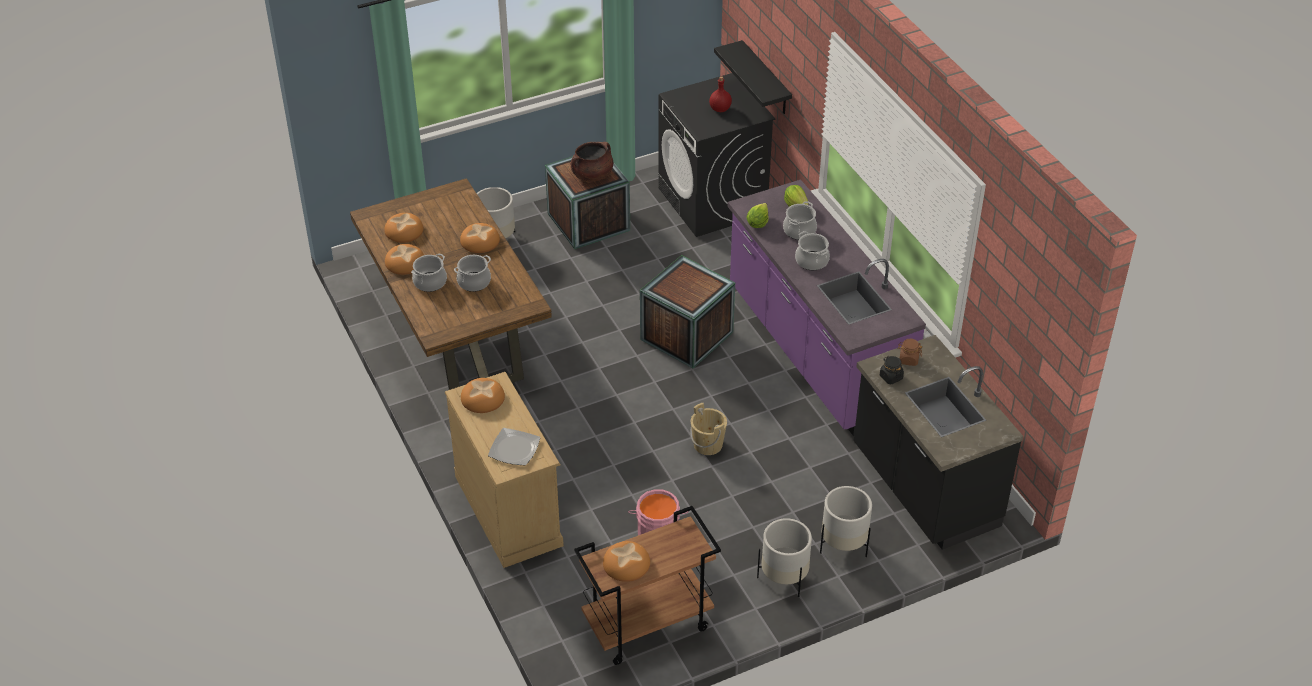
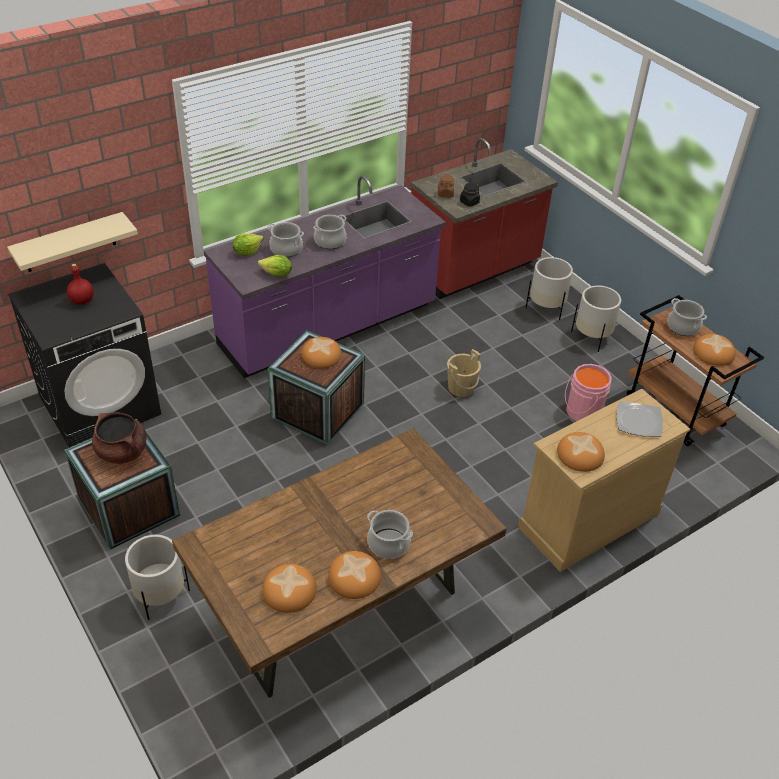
camera: 100 degrees left, 0 degrees up
cooking pot [454,255,491,292] -> cooking pot moved to [667,298,707,336]
bread [460,223,500,253] -> bread moved to [302,337,342,368]
black shelf [714,40,792,114] -> beige shelf [7,212,138,272]
black counter [854,335,1023,550] -> red counter [411,138,558,299]

